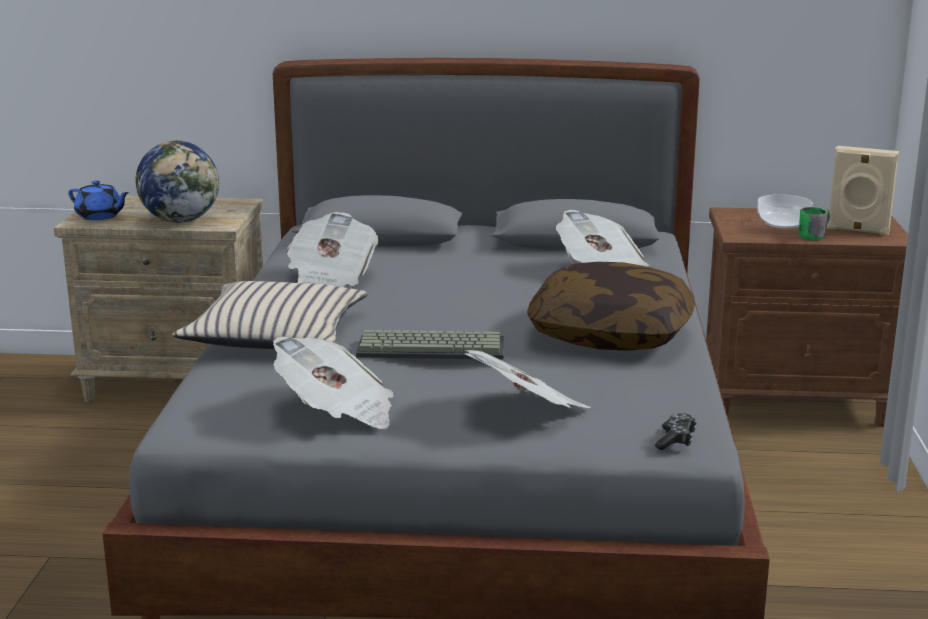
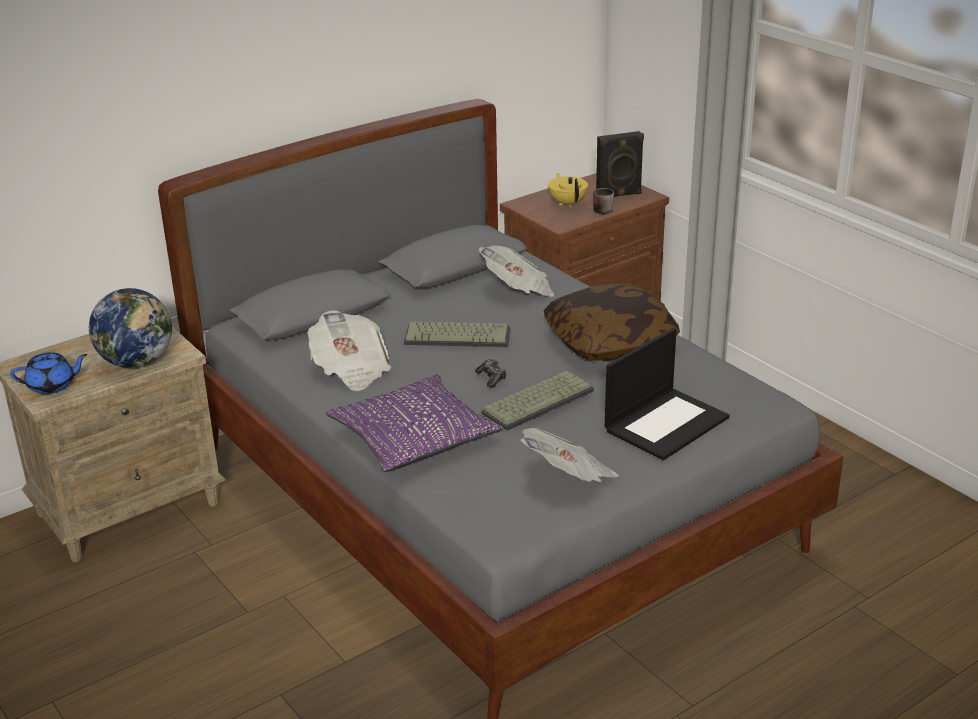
camera: 40 degrees left, 10 degrees up
beige pillow [172,281,368,349] -> purple pillow [326,374,504,472]
newspaper [465,350,591,408] -> laptop [605,328,729,460]
game controller [655,413,697,450] -> game controller moved to [475,359,507,388]
bowl [758,194,813,229] -> yellow teapot [548,173,588,207]
green mug [799,207,830,240] -> brown mug [593,188,614,214]
beige speaker [827,146,899,235] -> black speaker [596,131,644,197]
none -> keyboard [404,322,511,347]

